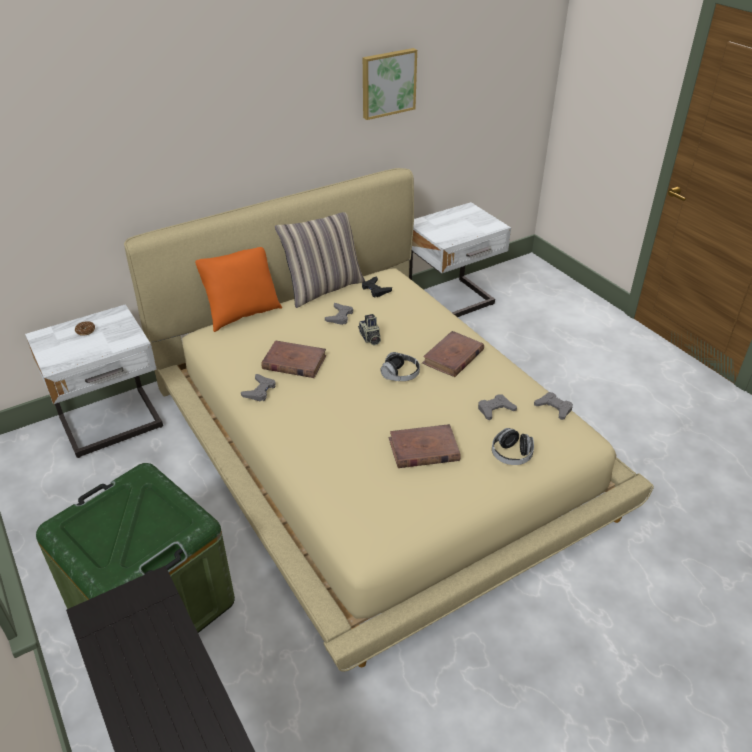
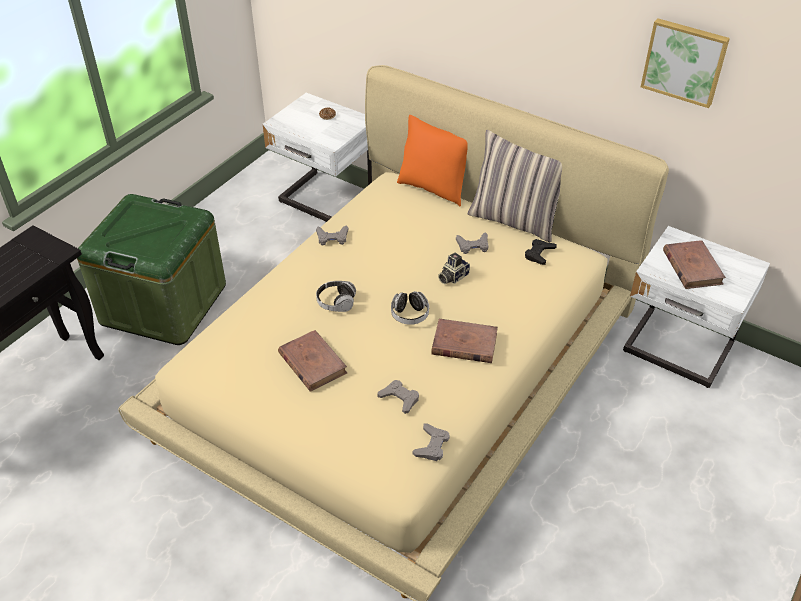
camera: 65 degrees right, 5 degrees up
brown book [261,340,326,378] -> brown book moved to [663,240,726,289]
headphones [492,428,534,465] -> headphones moved to [316,281,356,312]

